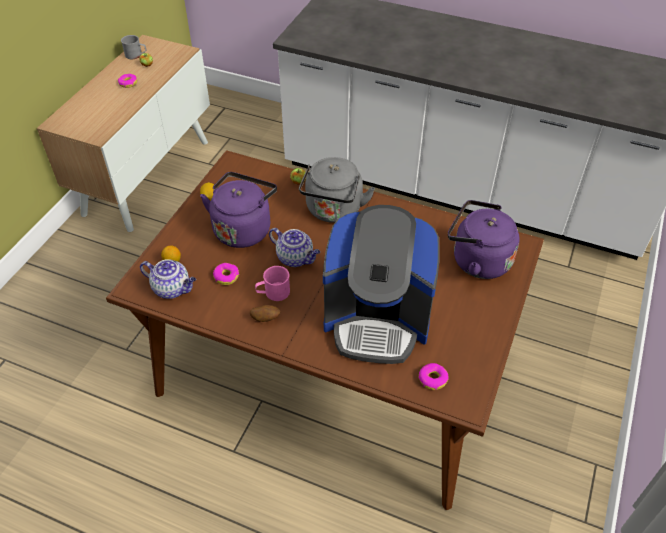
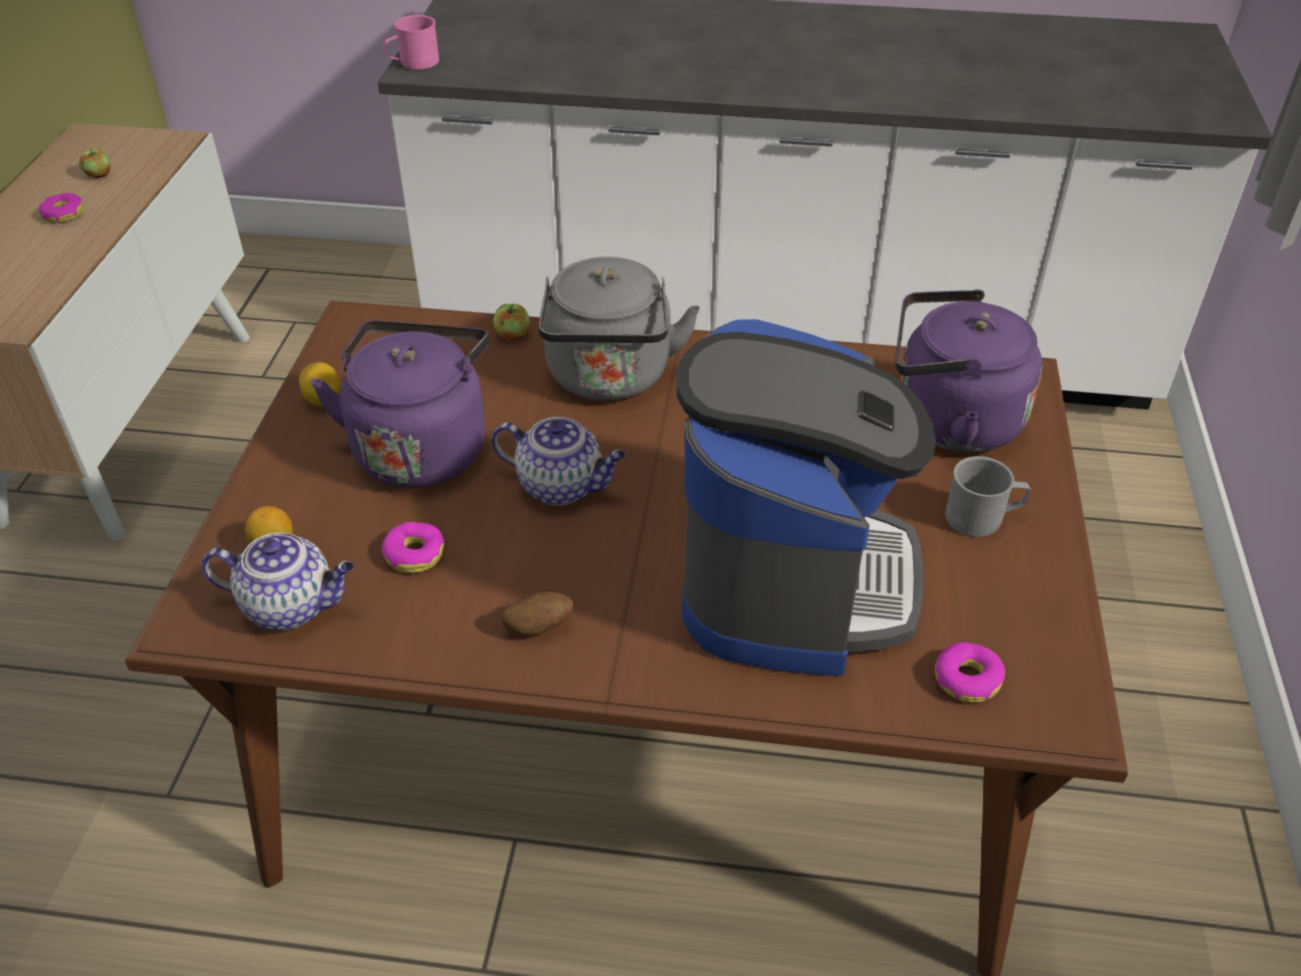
camera: 15 degrees left, 5 degrees down
grey mug [121,35,146,59] -> grey mug moved to [945,456,1031,537]
pink mug [255,266,290,301] -> pink mug moved to [384,15,439,70]
coffee machine [323,205,440,364] -> coffee machine turned 75 degrees counterclockwise [676,319,936,676]

